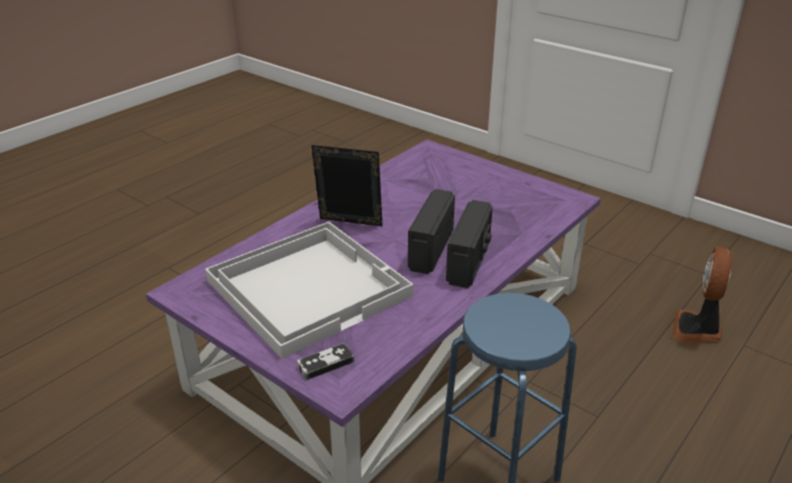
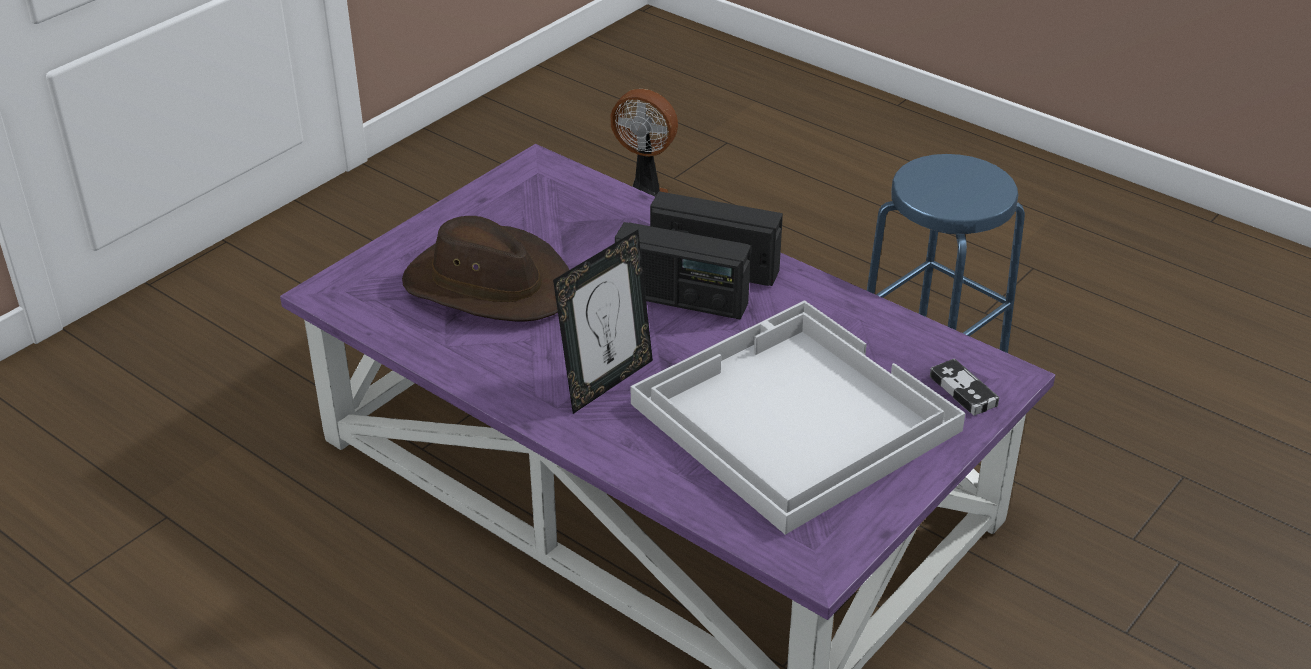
camera: 90 degrees left, 5 degrees up
picture frame [311,145,383,226] -> picture frame turned 150 degrees counterclockwise [553,230,653,414]
none -> brown hat [402,216,569,322]

